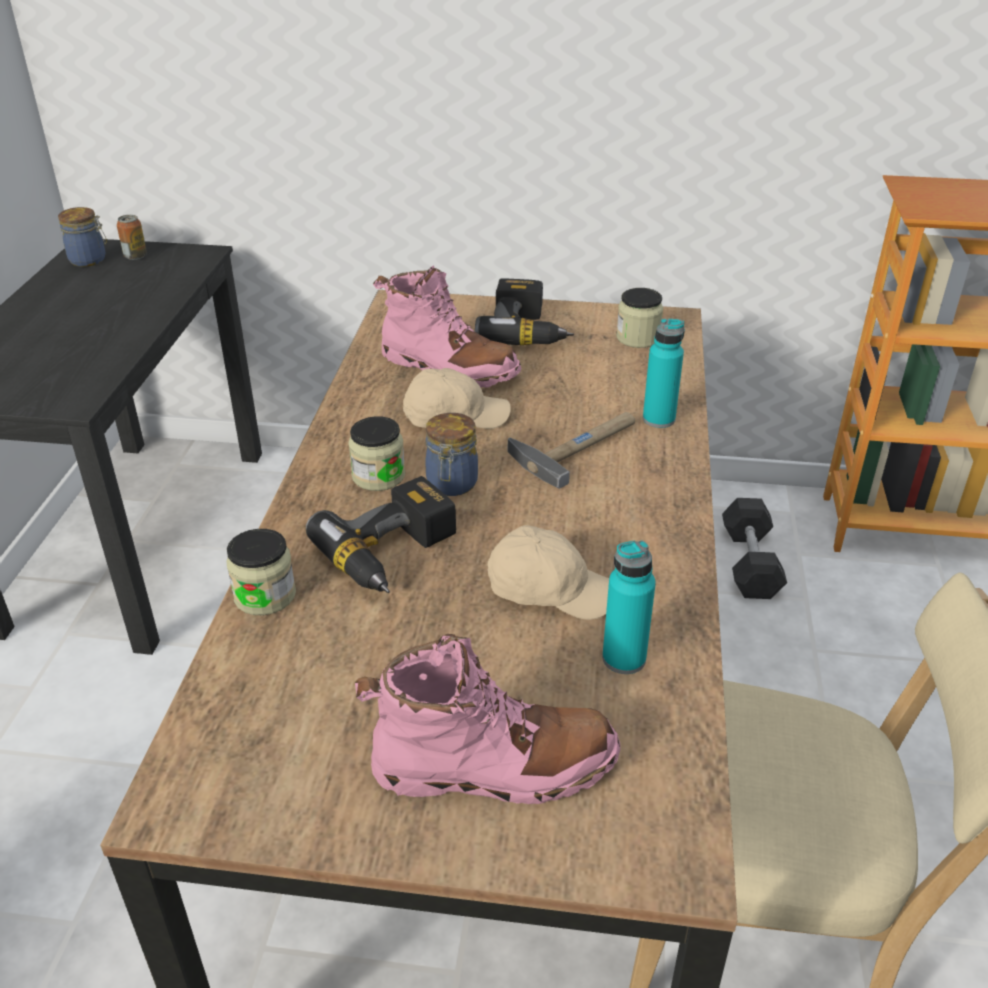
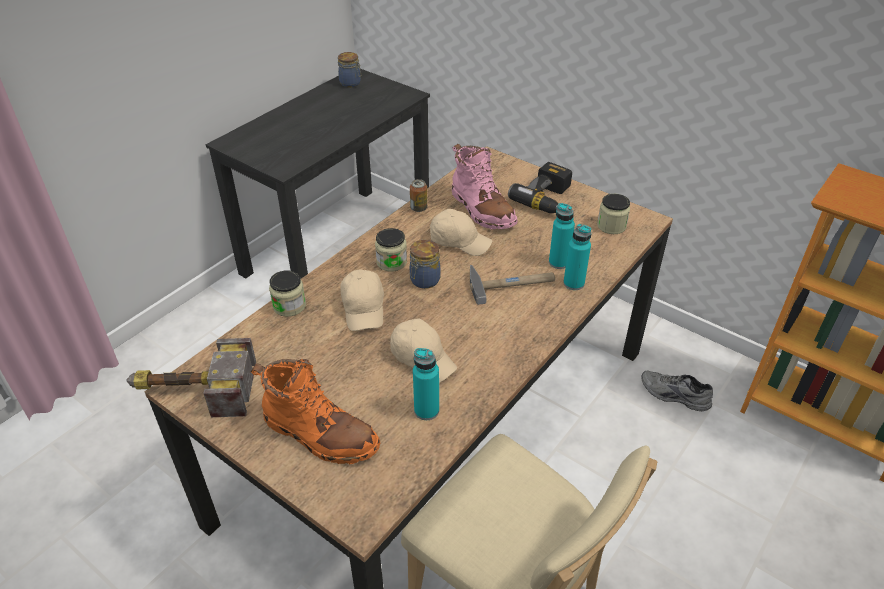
camera: 30 degrees right, 5 degrees up
can [117,215,147,260] -> can moved to [410,179,427,212]
power drill [306,476,456,593] -> beige cap [341,269,384,331]
pink boot [355,634,621,804] -> orange boot [250,359,380,464]
grey dumbbell [722,498,787,599] -> grey shoe [641,371,713,411]
none -> hammer [126,338,256,417]
none -> turquoise bottle [549,203,575,269]

